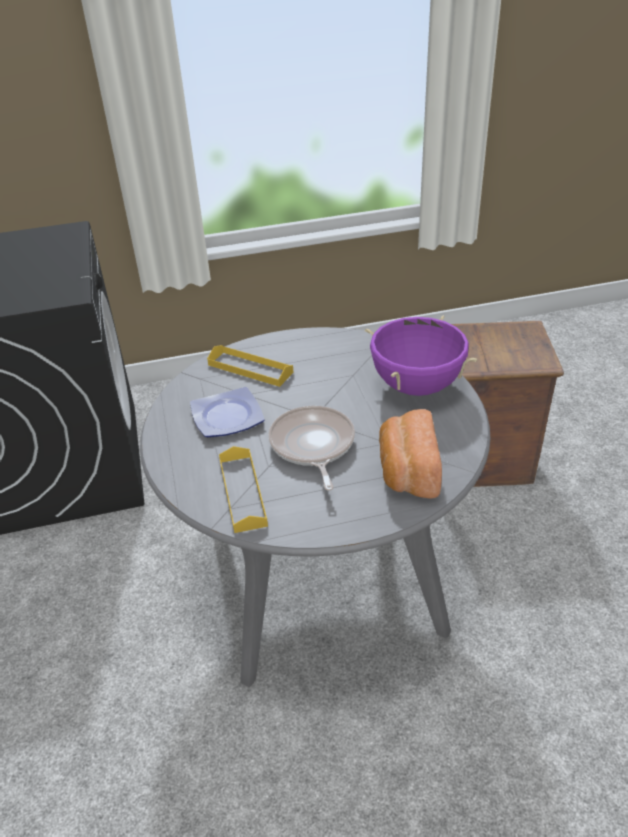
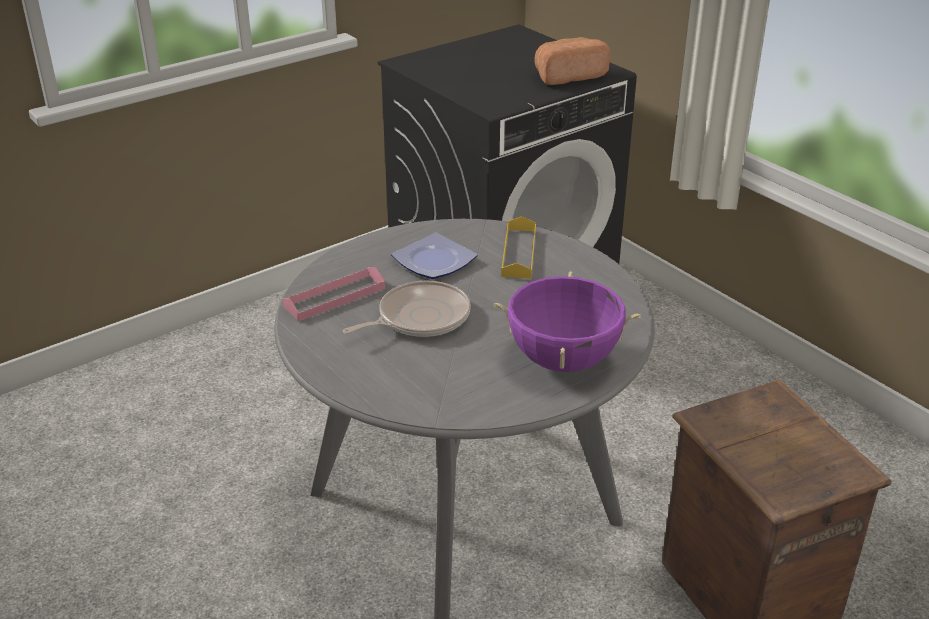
camera: 65 degrees right, 5 degrees down
yellow tray [219,446,268,533] -> pink tray [282,267,385,321]
bread [379,409,442,499] -> bread moved to [535,37,610,85]

